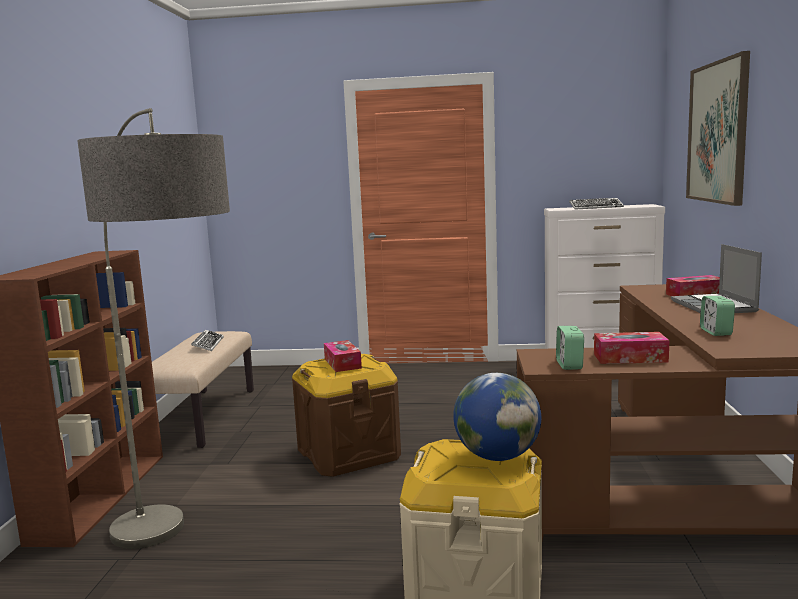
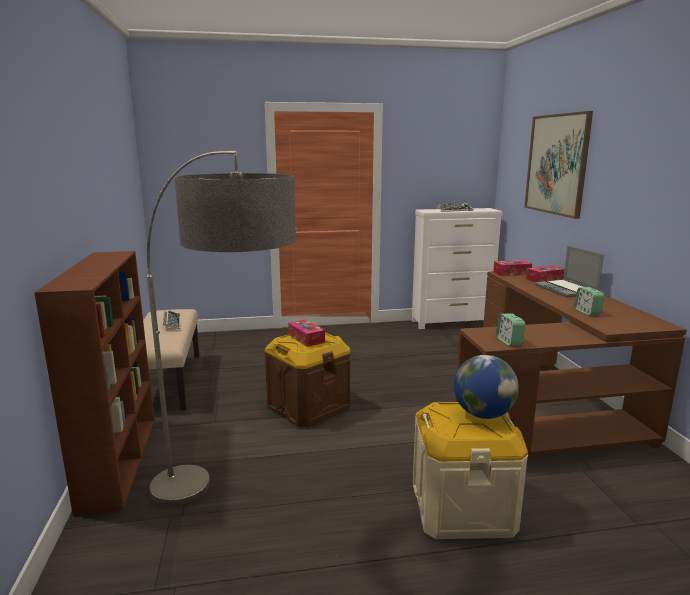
camera: 15 degrees left, 5 degrees up
tissue box [594,332,669,364] -> tissue box moved to [493,260,532,276]

